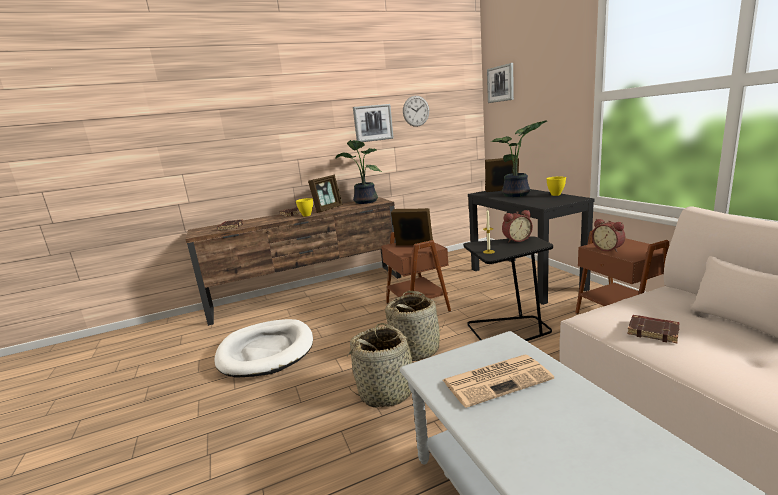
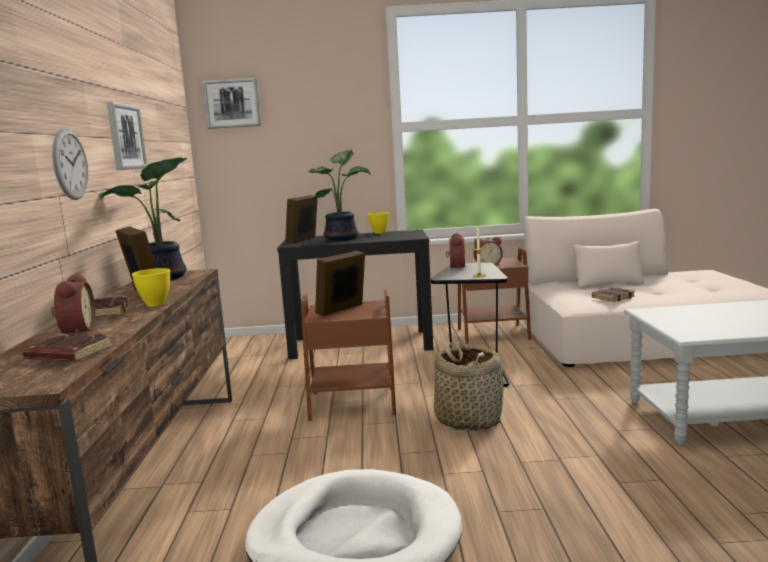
camera: 70 degrees left, 5 degrees down
basket [346,323,426,407] -> none
wall clock [403,96,429,127] -> wall clock moved to [52,128,89,200]
newspaper [443,355,554,408] -> none
none -> alarm clock [51,273,95,334]

